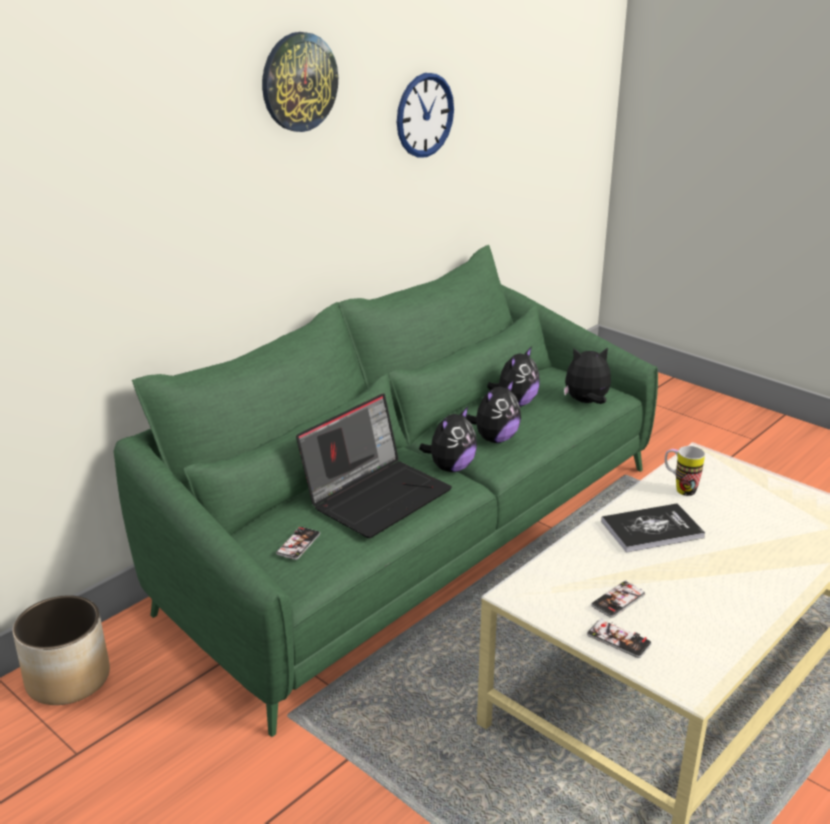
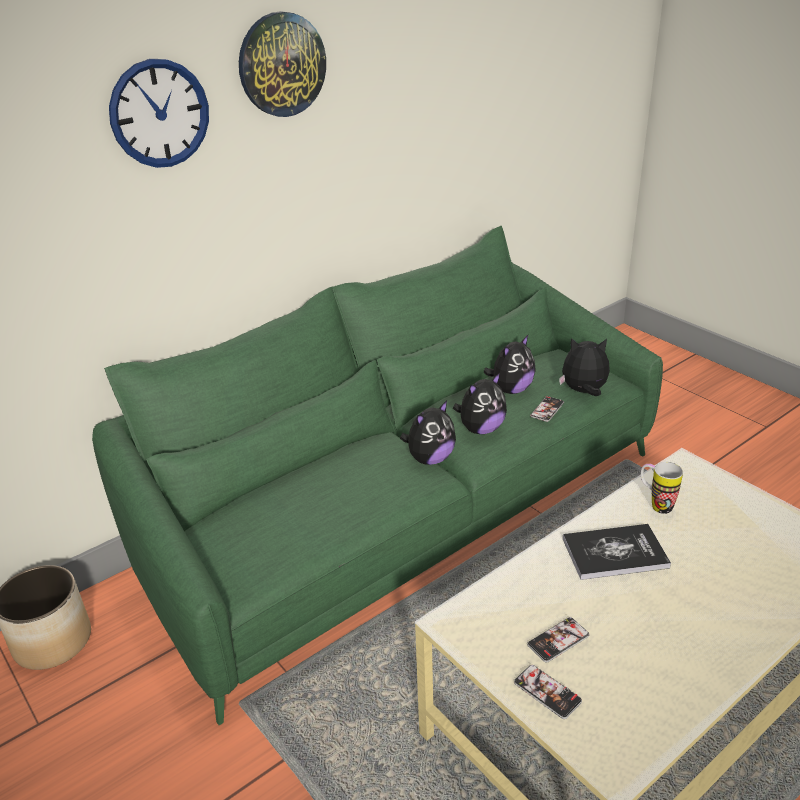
camera: 10 degrees right, 5 degrees up
phone [276,527,320,560] -> phone moved to [530,396,564,422]
laptop [296,393,452,538] -> none
wall clock [397,73,454,158] -> wall clock moved to [109,59,209,168]

